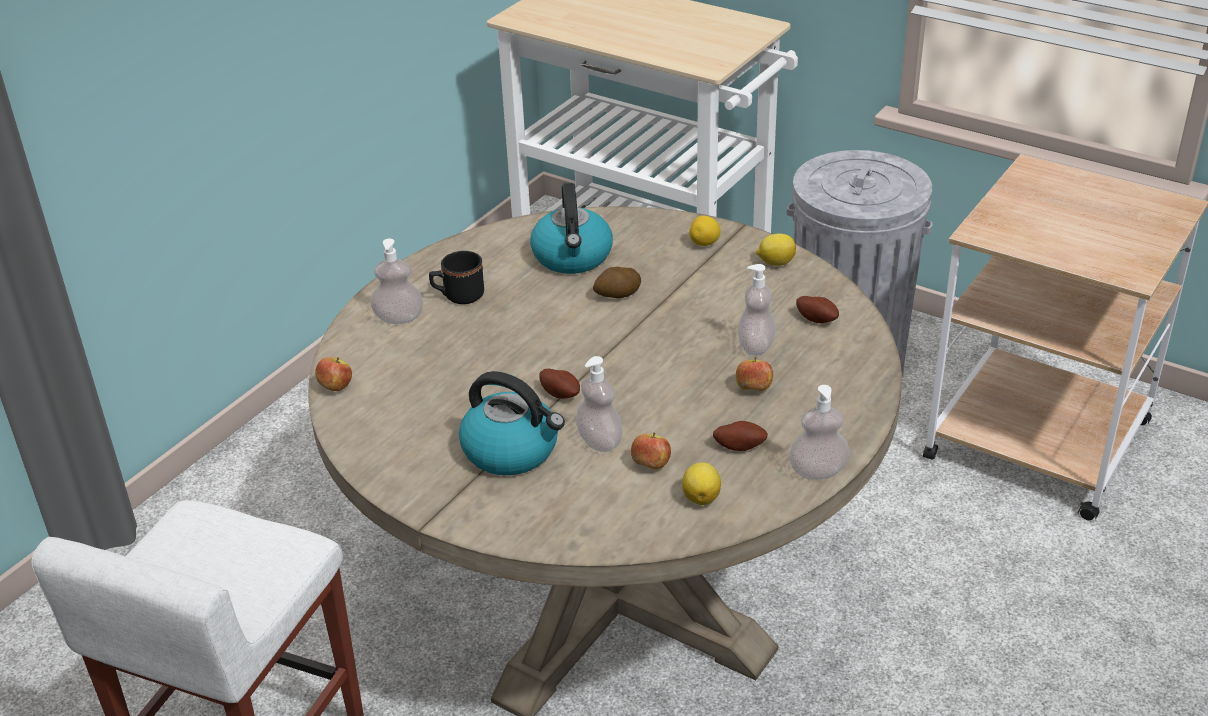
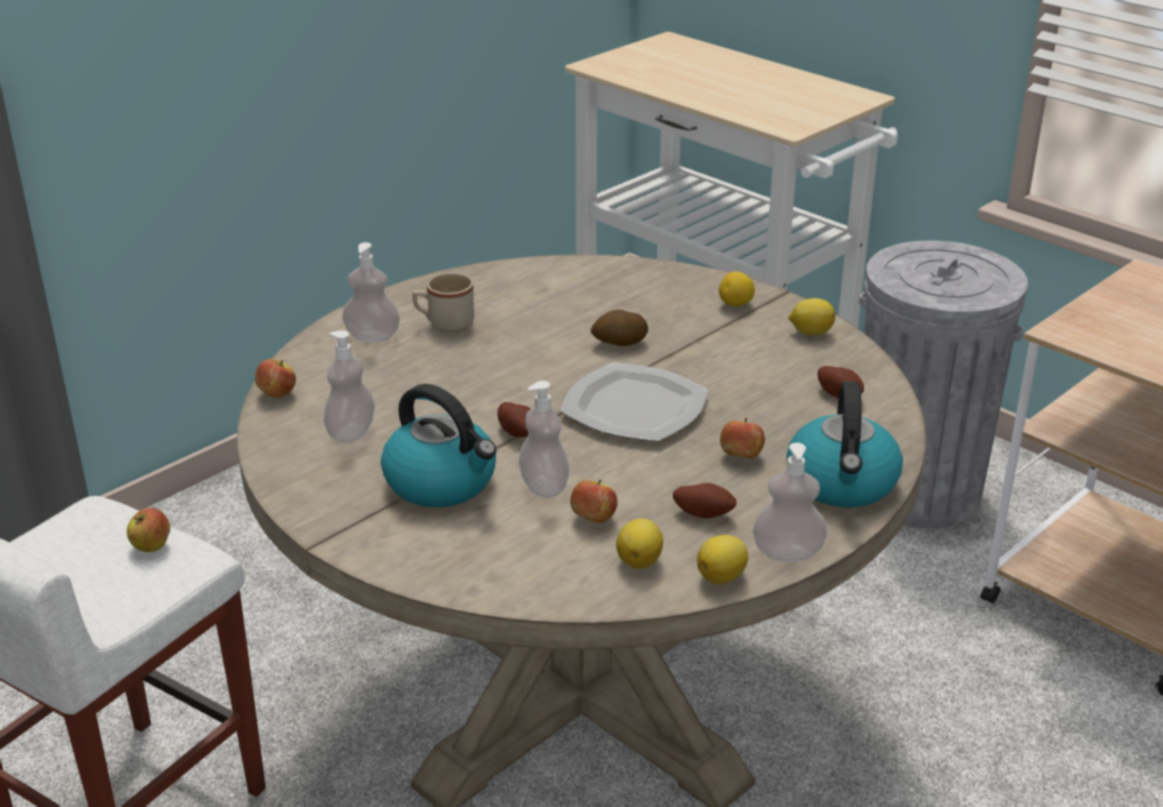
camera: 10 degrees right, 5 degrees down
black mug [429,251,484,304] -> beige mug [412,273,474,332]
kettle [530,183,613,274] -> kettle moved to [787,381,903,507]
soap dispenser [738,264,776,355] -> soap dispenser moved to [324,331,375,443]
none -> apple [127,508,170,552]
none -> plate [560,362,708,442]
none -> lemon [697,535,748,584]

